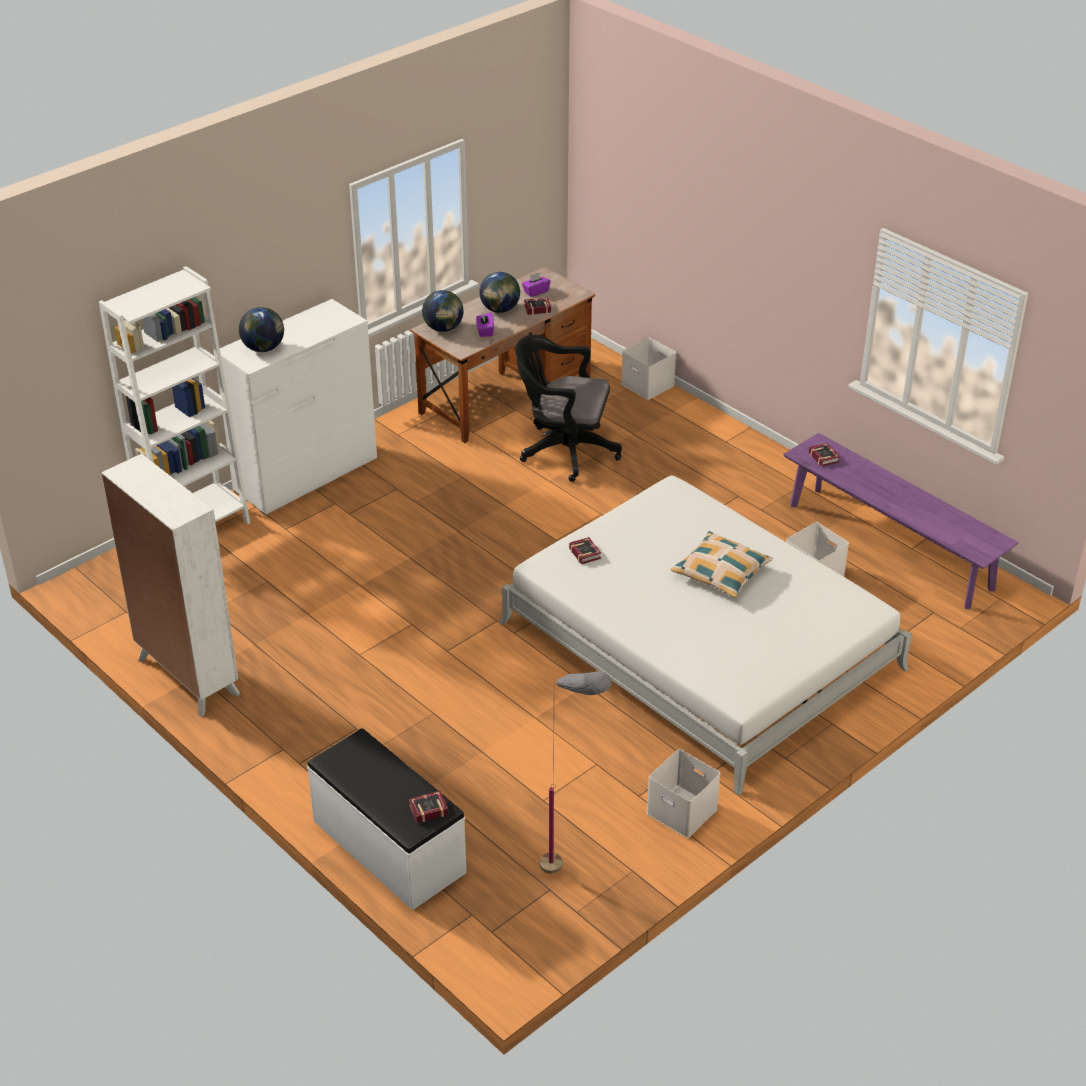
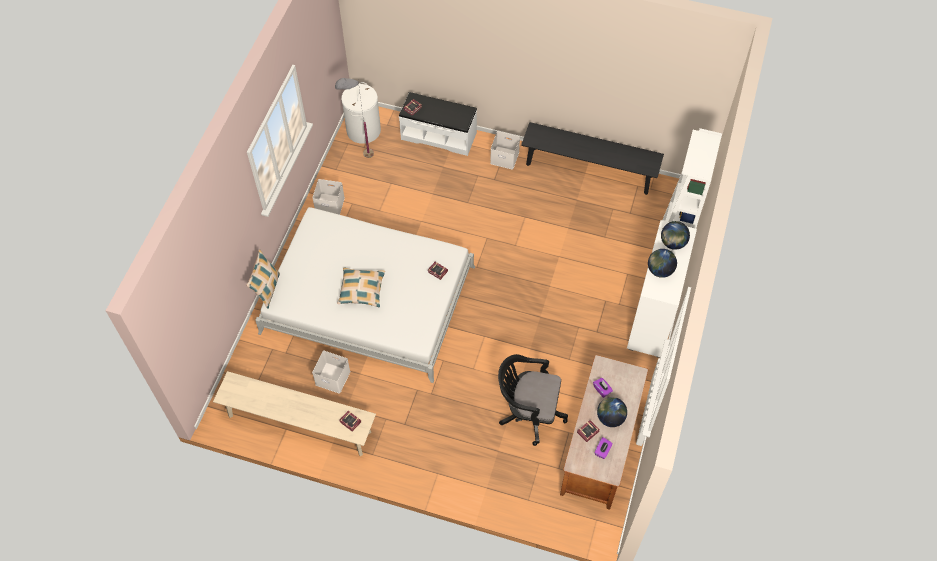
camera: 150 degrees right, 20 degrees up
white bookcase [101,454,240,716] -> black bench [521,122,664,195]
globe [422,290,463,332] -> globe moved to [648,249,677,278]
black office chair [515,335,622,482] -> black office chair turned 150 degrees counterclockwise [498,354,568,446]
white storage box [621,337,676,400] -> white storage box moved to [490,131,520,170]
purple bench [783,433,1019,609] -> beige bench [213,371,376,456]
none -> pillow [246,249,280,309]
none -> white laundry basket [341,82,381,144]

